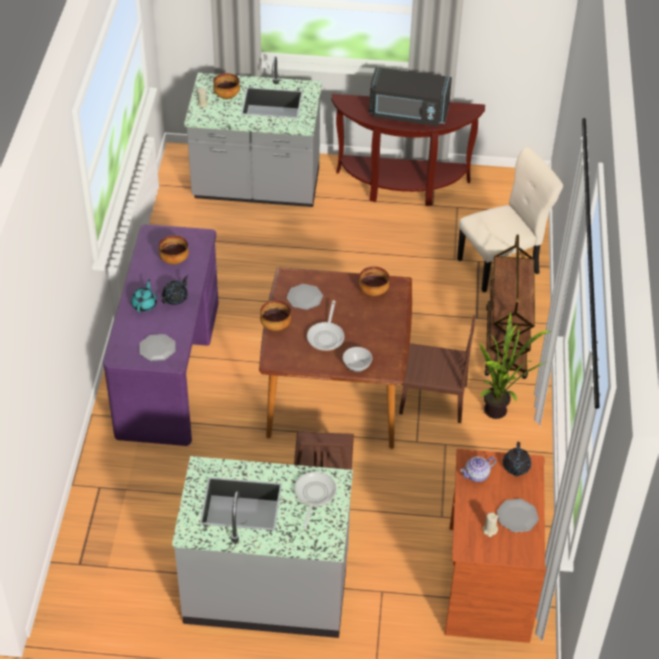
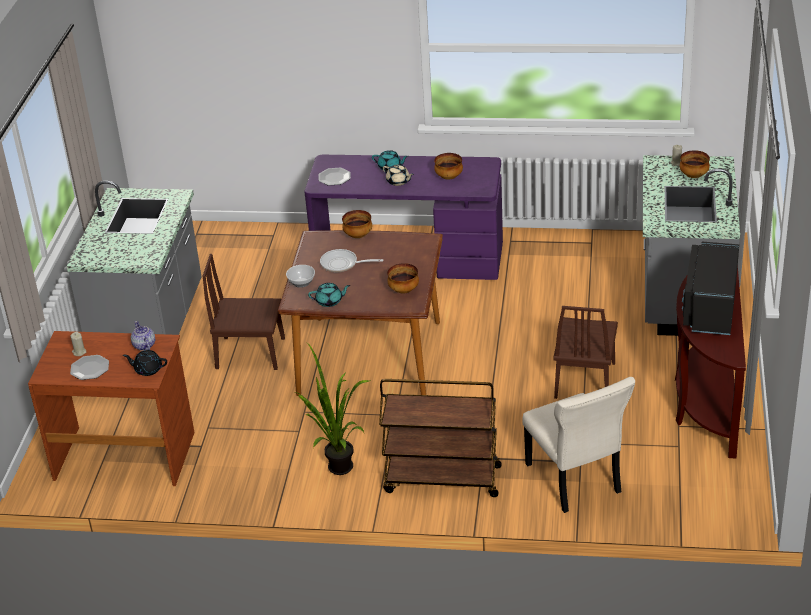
camera: 95 degrees right, 10 degrees down
black teapot [162,275,188,305] -> beige teapot [383,165,414,186]
plate [287,284,323,310] -> none
frying pan [295,472,337,529] -> none
brown chair [399,315,475,423] -> brown chair moved to [553,306,618,399]
none -> turquoise teapot [308,283,350,307]

